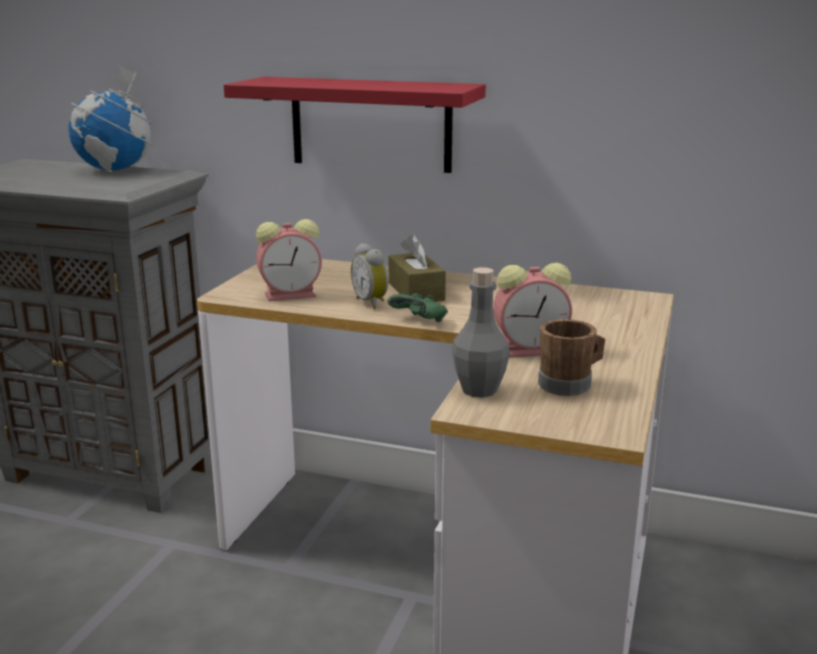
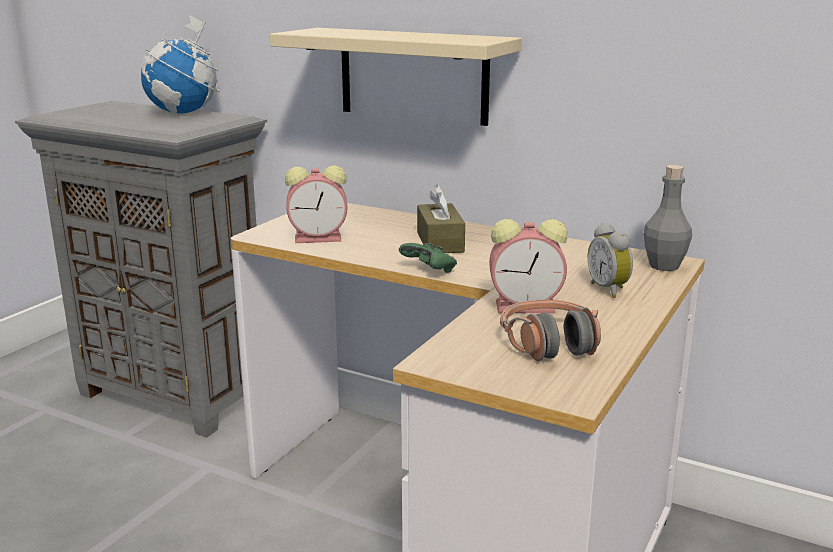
camera: 10 degrees right, 0 degrees up
red shelf [224,77,486,173] -> beige shelf [270,28,522,126]
alarm clock [351,243,388,310] -> alarm clock moved to [588,223,633,298]
grey bottle [452,267,510,398] -> grey bottle moved to [644,165,692,271]
brown mug [538,319,605,396] -> headphones [500,300,601,361]

